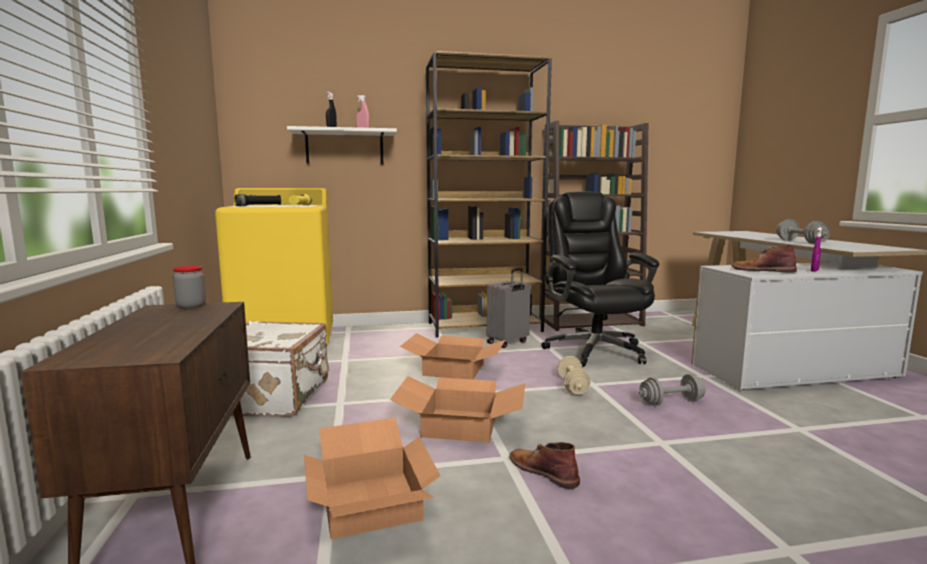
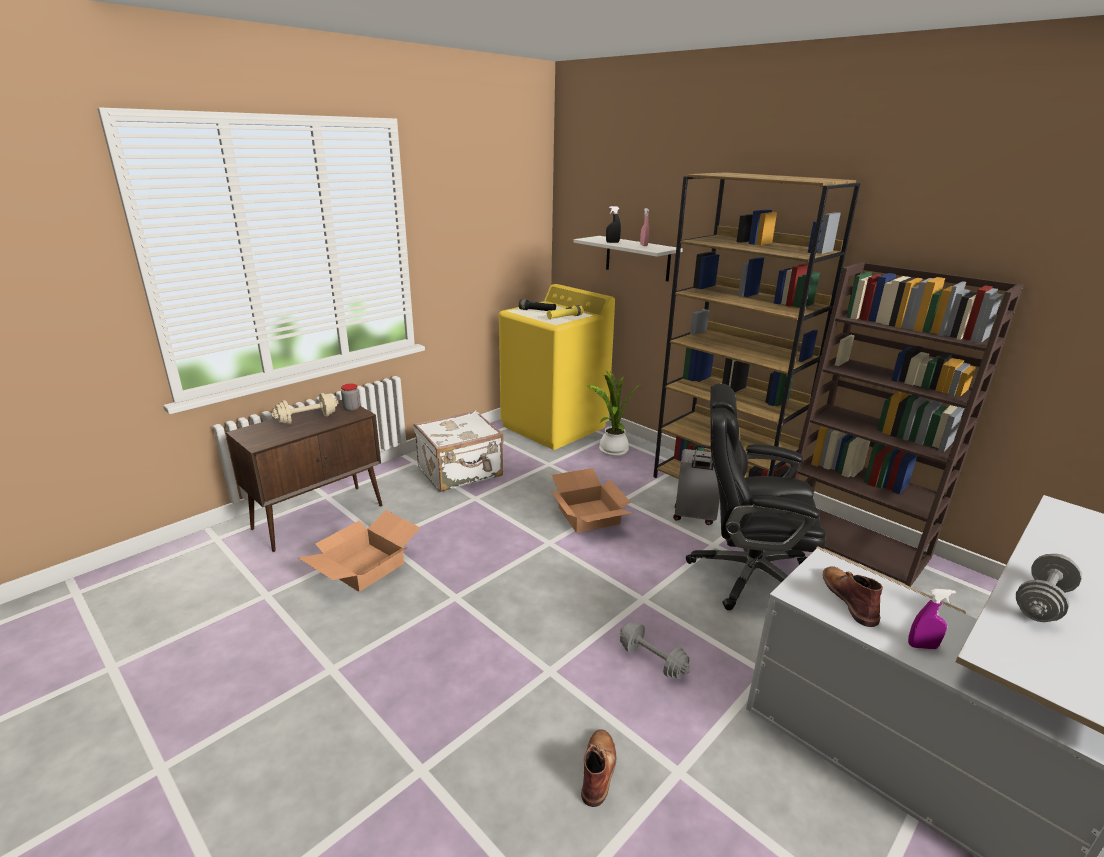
camera: 55 degrees right, 15 degrees up
cardboard box [390,376,525,443] -> none
brown boot [510,442,580,489] -> brown boot moved to [581,729,616,807]
black office chair [542,191,659,367] -> black office chair turned 120 degrees counterclockwise [686,383,826,610]
beige dumbbell [558,356,591,394] -> beige dumbbell moved to [271,393,338,425]
none -> potted plant [587,370,641,456]

